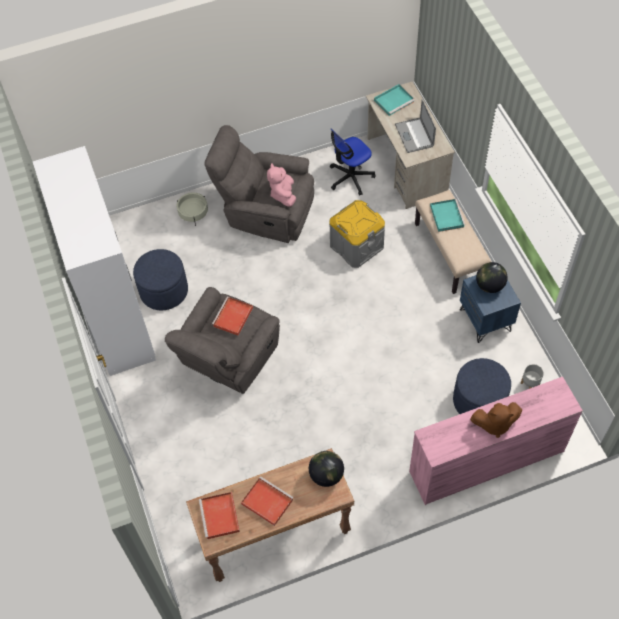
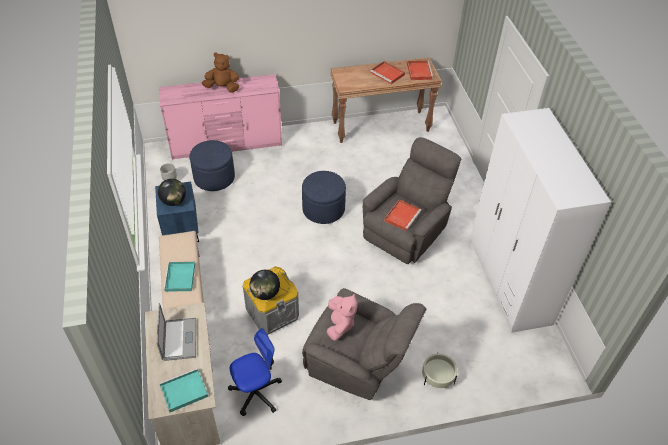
camera: 175 degrees left, 10 degrees down
blue ottoman [133,249,188,310] -> blue ottoman moved to [302,171,346,224]
globe [309,451,344,487] -> globe moved to [250,270,280,300]

